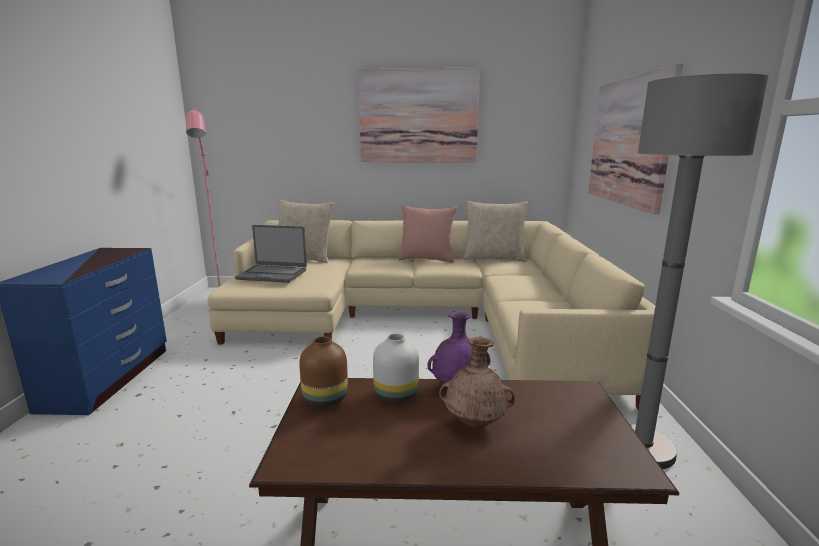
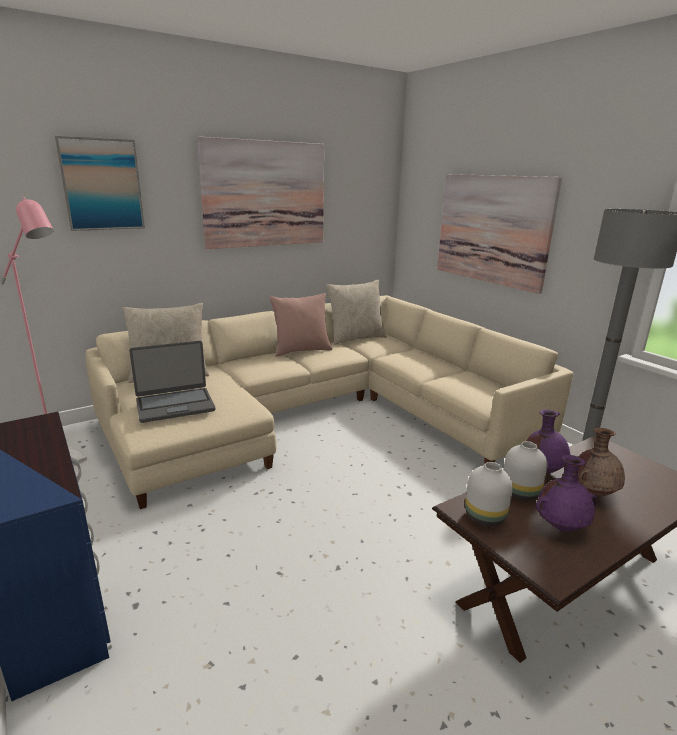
camera: 35 degrees left, 5 degrees up
brown vase [299,336,348,407] -> white vase [465,462,513,526]
none -> picture [55,136,145,231]
none -> purple vase [536,455,597,532]

